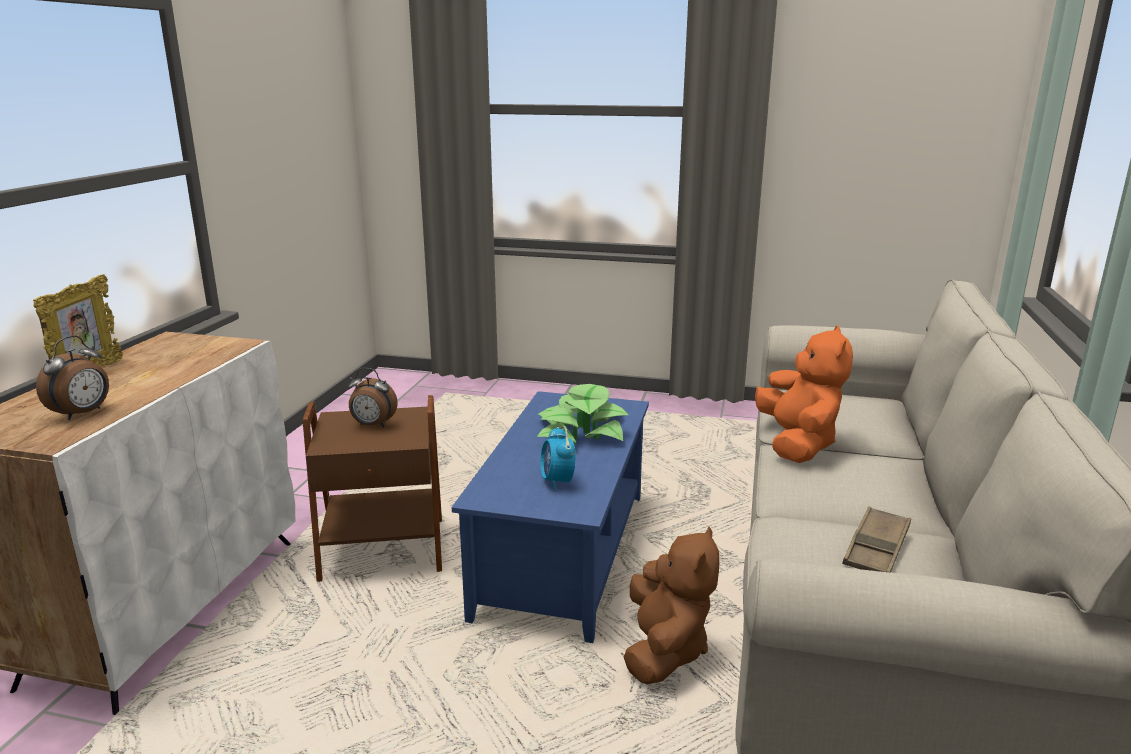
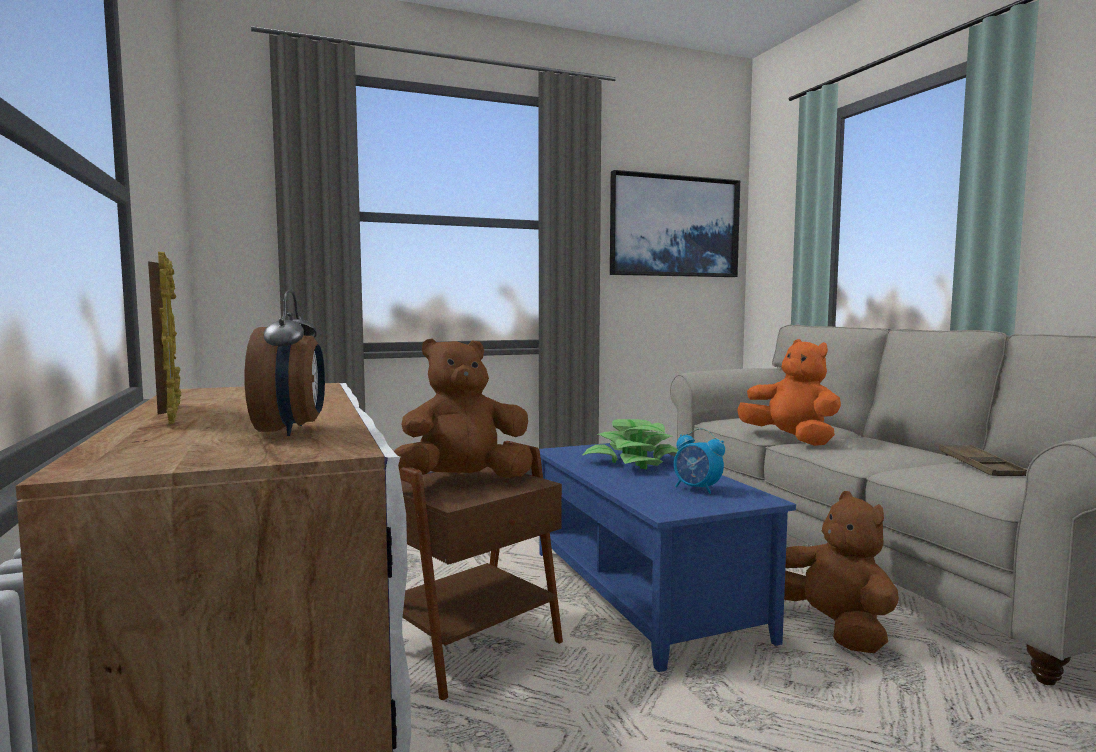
camera: 35 degrees left, 15 degrees down
alarm clock [348,368,398,427] -> brown plush toy [394,339,533,478]
none -> picture [610,170,740,277]

